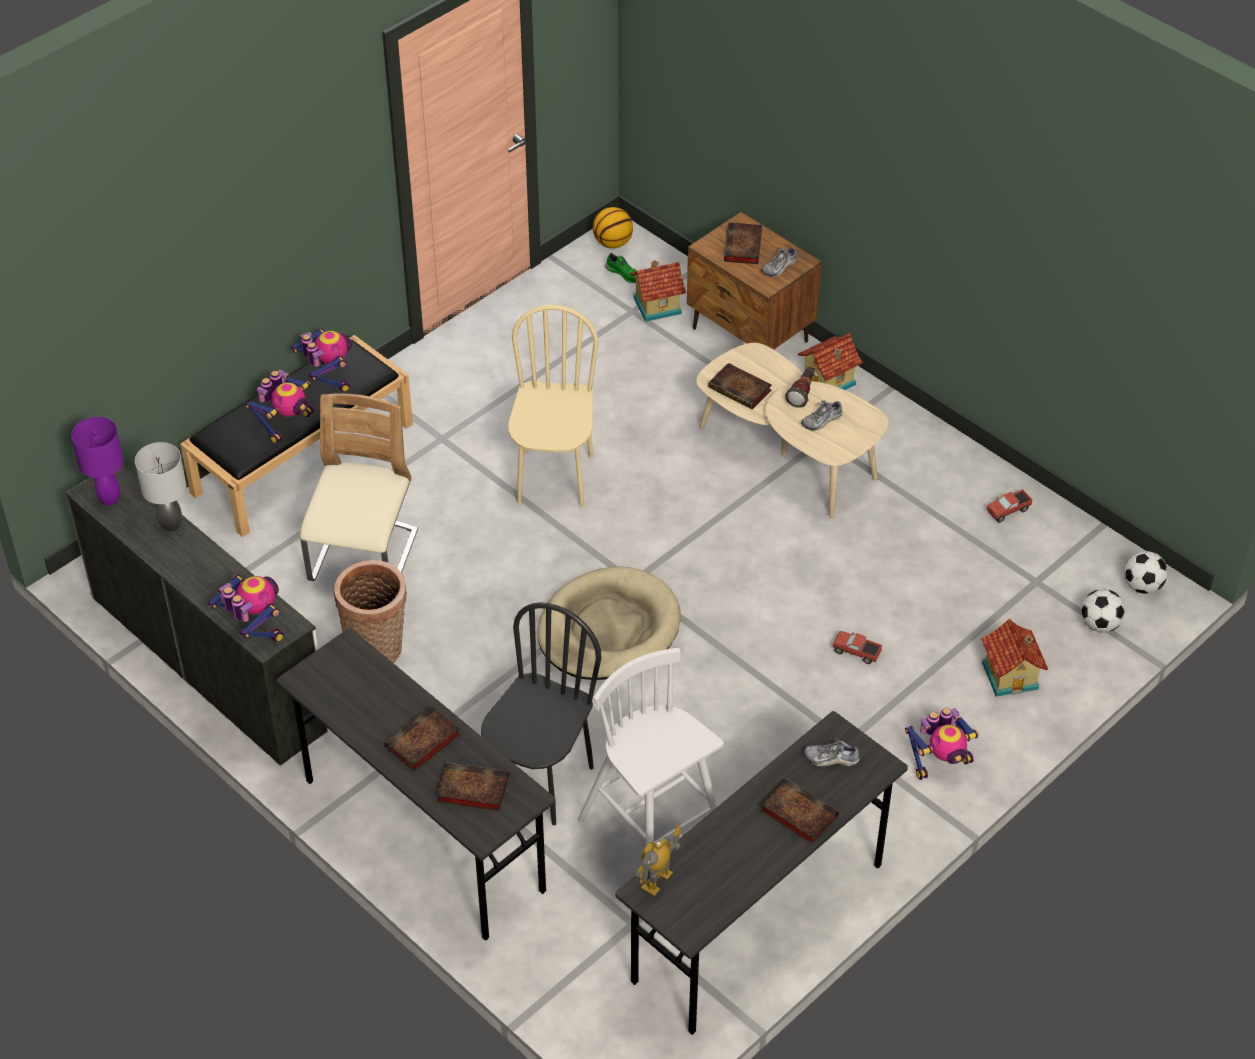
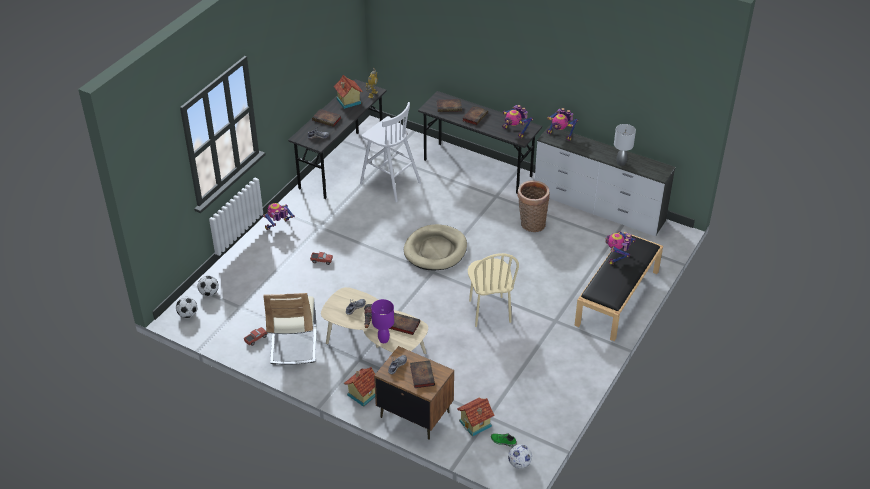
camera: 165 degrees right, 5 degrees down
purple table lamp [71,417,124,506] -> purple table lamp moved to [371,299,394,343]
toy robot [290,328,352,392] -> toy robot moved to [502,105,533,138]
beige chair [300,393,418,581] -> beige chair moved to [263,293,317,365]
black chair [481,602,601,825] -> none
basketball [593,207,633,248] -> football [508,444,532,469]
toy house [981,618,1048,697] -> toy house moved to [333,75,363,109]

